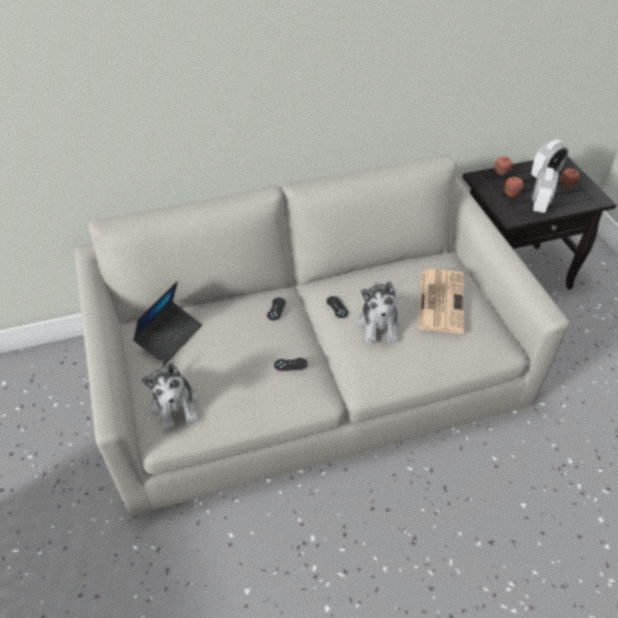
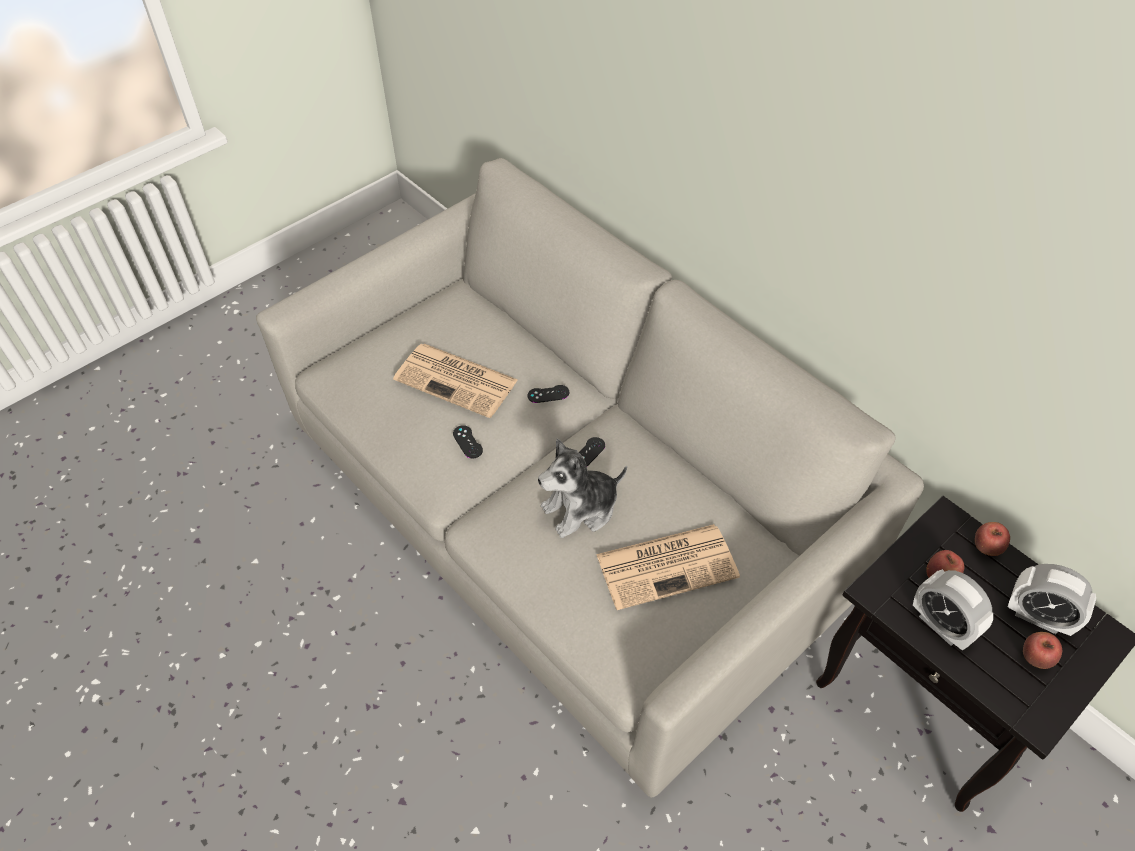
camera: 65 degrees right, 5 degrees up
laptop [133,281,202,364] -> none
plush toy [141,359,199,431] -> none
alarm clock [532,167,559,213] -> alarm clock turned 60 degrees clockwise [913,569,993,650]
none -> newspaper [393,344,518,418]

